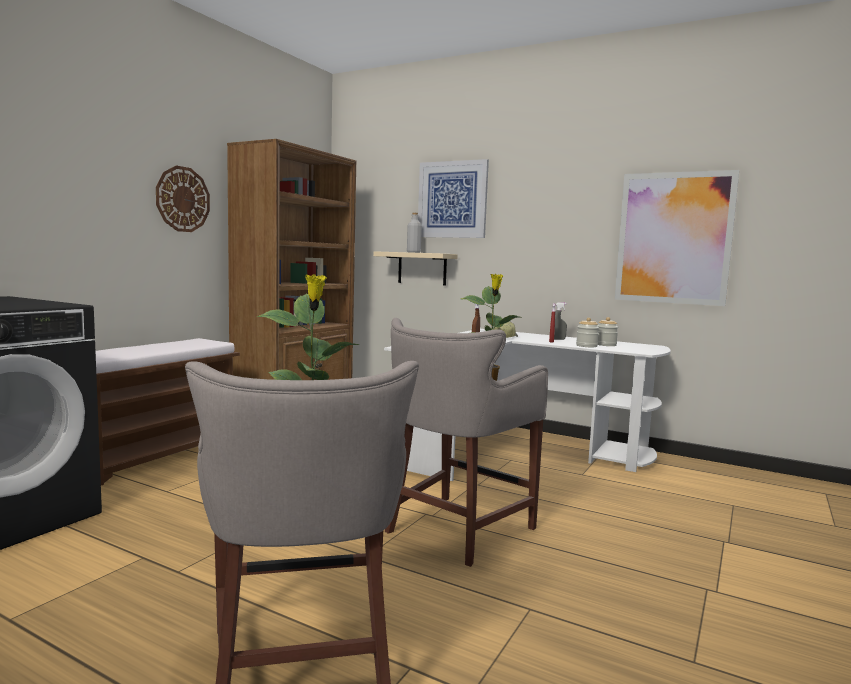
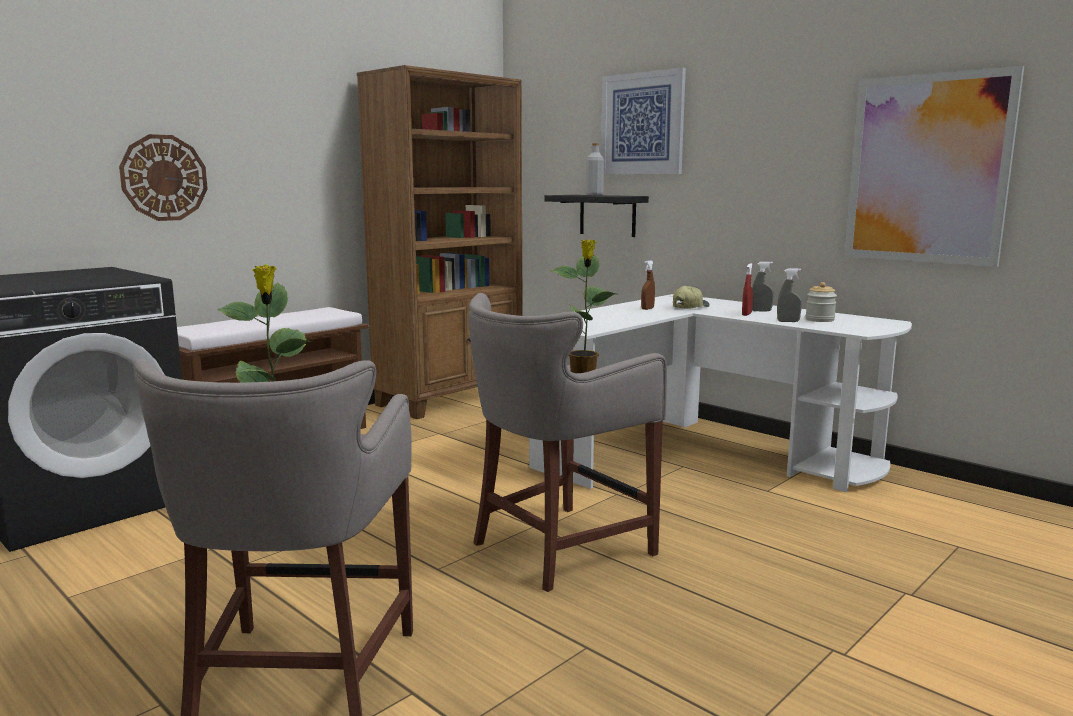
camera: 15 degrees right, 5 degrees up
wall clock [156,166,210,232] -> wall clock moved to [119,134,208,221]
beige shelf [373,251,458,286] -> black shelf [545,195,649,237]
jar [576,318,599,347] -> grey spray bottle [777,268,802,322]

